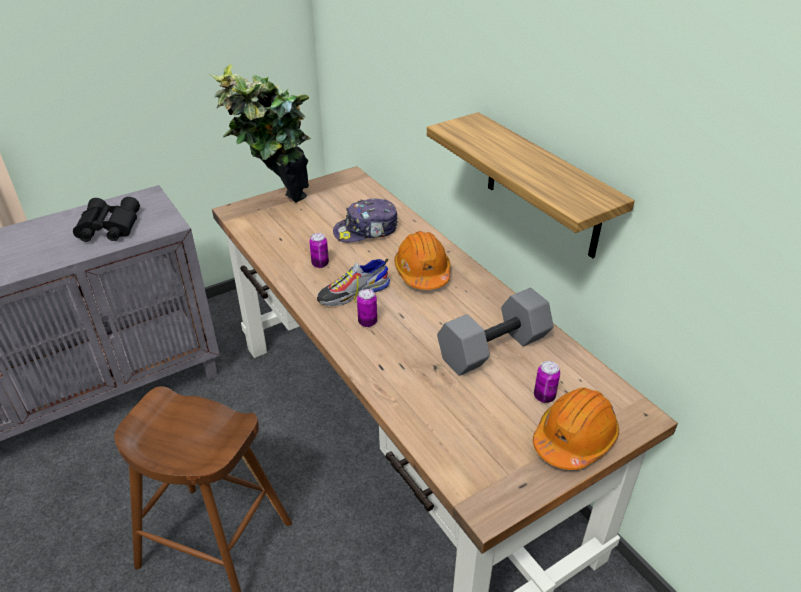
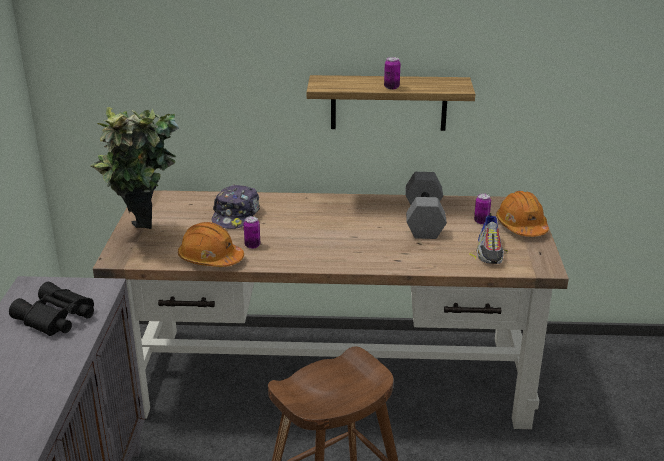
camera: 55 degrees left, 10 degrees down
shoe [317,258,390,306] -> shoe moved to [469,213,508,264]
can [357,289,377,327] -> can moved to [384,57,401,89]
orange hard hat [394,231,451,290] -> orange hard hat moved to [178,222,244,267]

